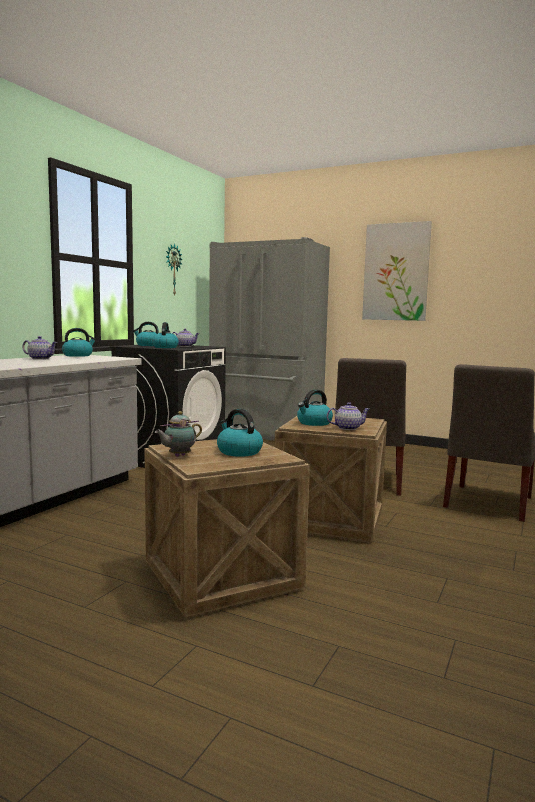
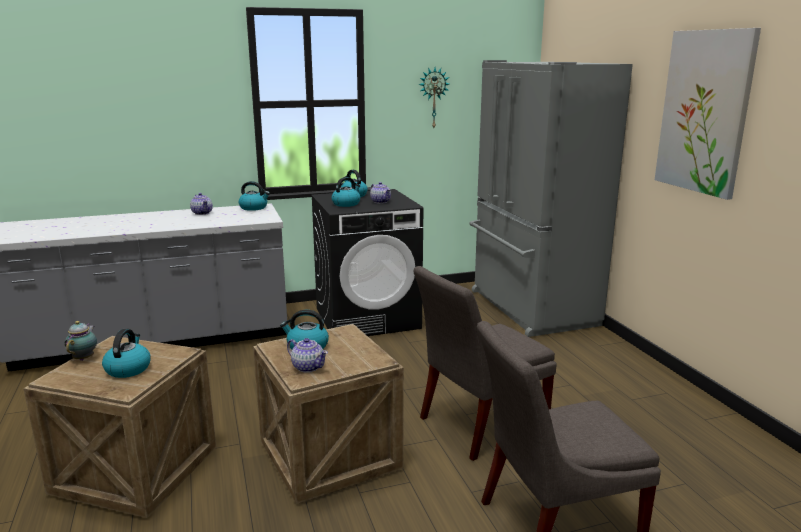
camera: 45 degrees right, 10 degrees up
teapot [155,411,202,457] -> teapot turned 90 degrees clockwise [64,321,97,361]

